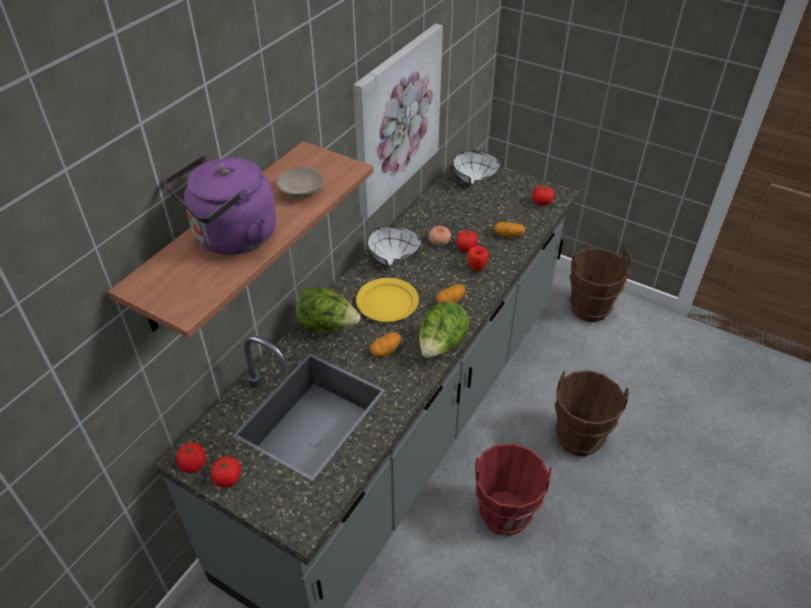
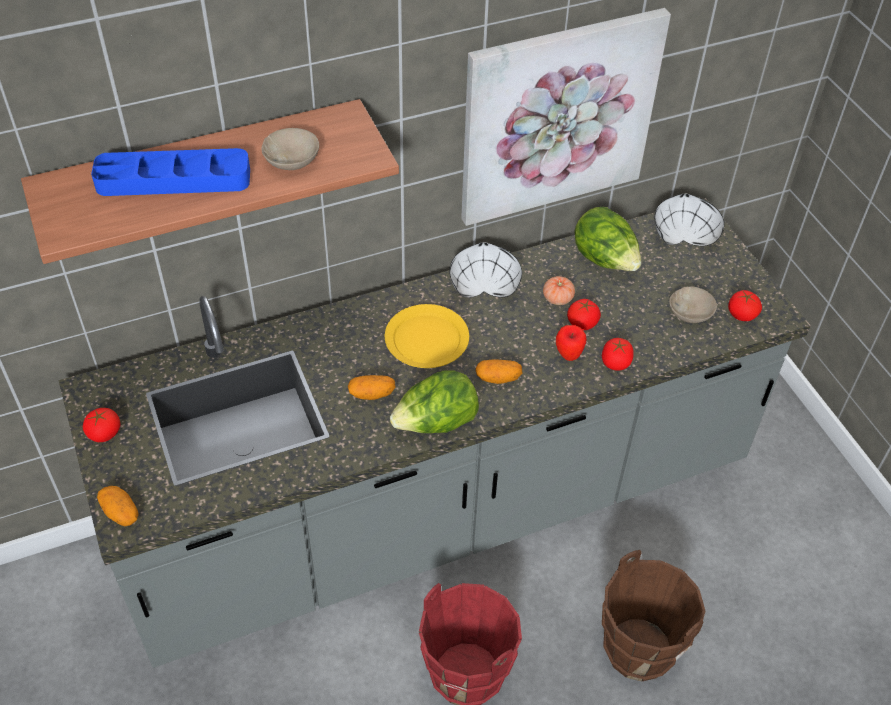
camera: 35 degrees right, 5 degrees up
purple kettle [164,155,276,255] -> blue tray [91,148,250,196]
tomato [176,443,206,473] -> tomato moved to [602,338,634,371]
lettuce [296,287,360,332] -> lettuce moved to [574,207,641,271]
potato [494,222,525,237] -> potato moved to [97,486,139,526]
brown bucket [569,248,632,322] -> none
none -> beige bowl [669,286,717,323]

